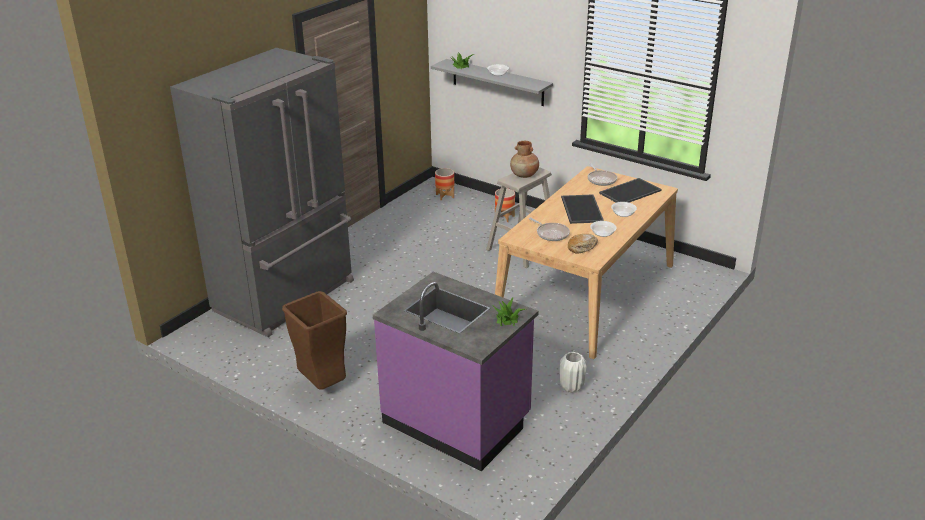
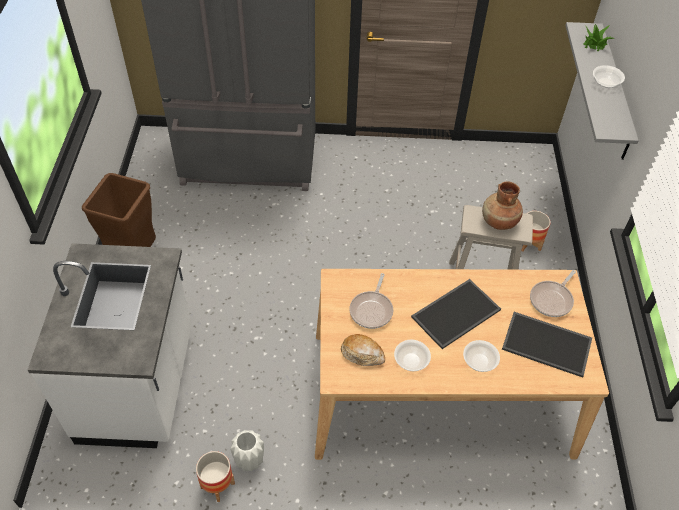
camera: 55 degrees right, 20 degrees up
purple counter [373,272,539,471] -> white counter [28,243,192,448]
planter [435,168,454,200] -> planter moved to [196,451,235,502]
potted plant [492,297,525,326] -> none

